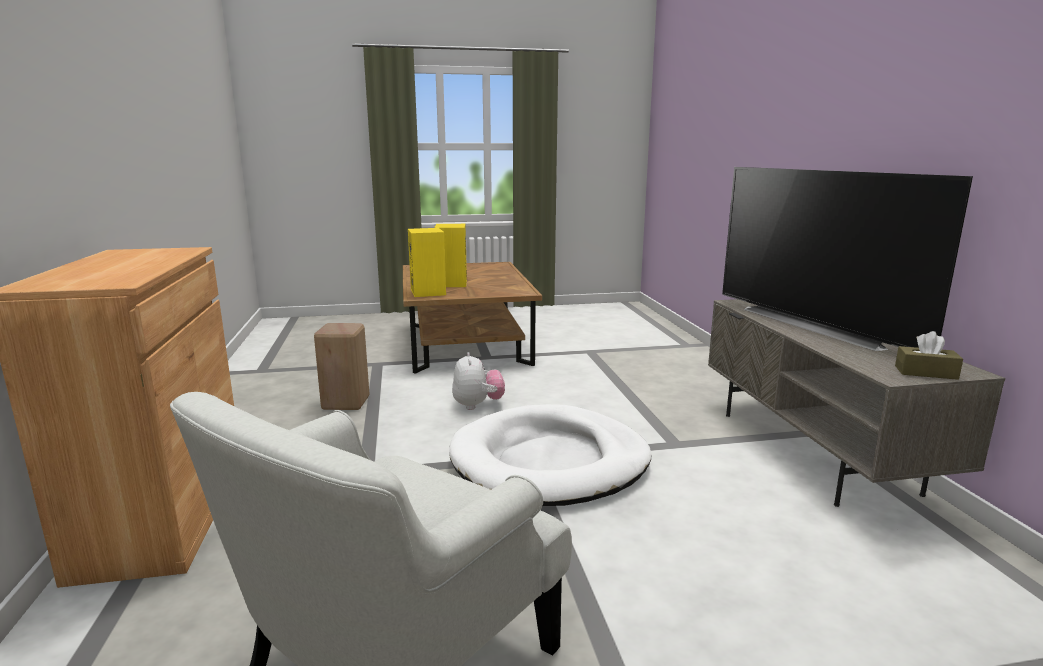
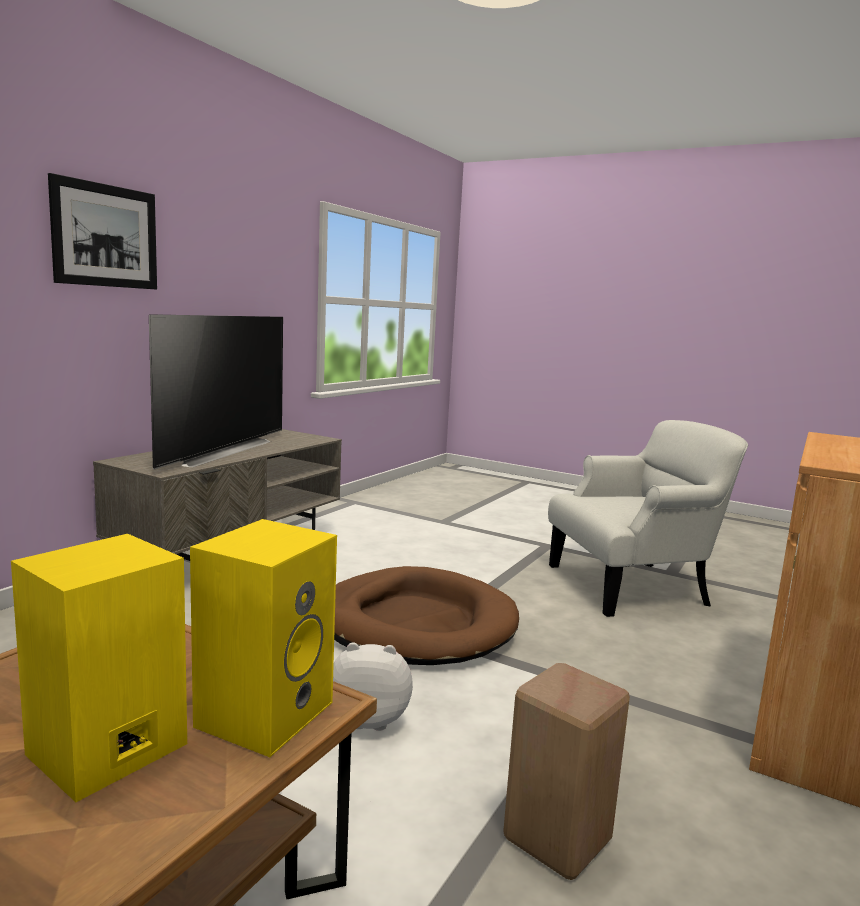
camera: 140 degrees left, 5 degrees down
white dog bed [449,404,651,506] -> brown dog bed [334,566,519,665]
plush toy [452,352,505,410] -> plush toy turned 60 degrees clockwise [333,642,413,731]
brown tissue box [895,331,963,380] -> none
none -> picture [48,173,157,290]

